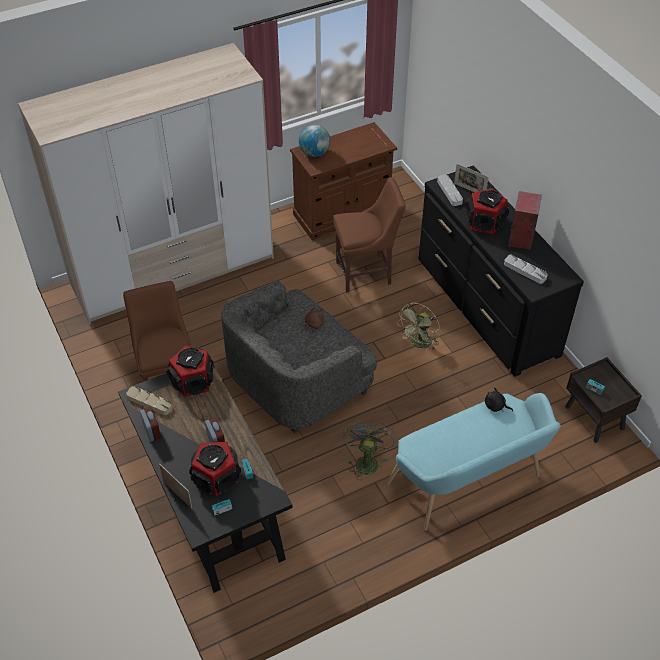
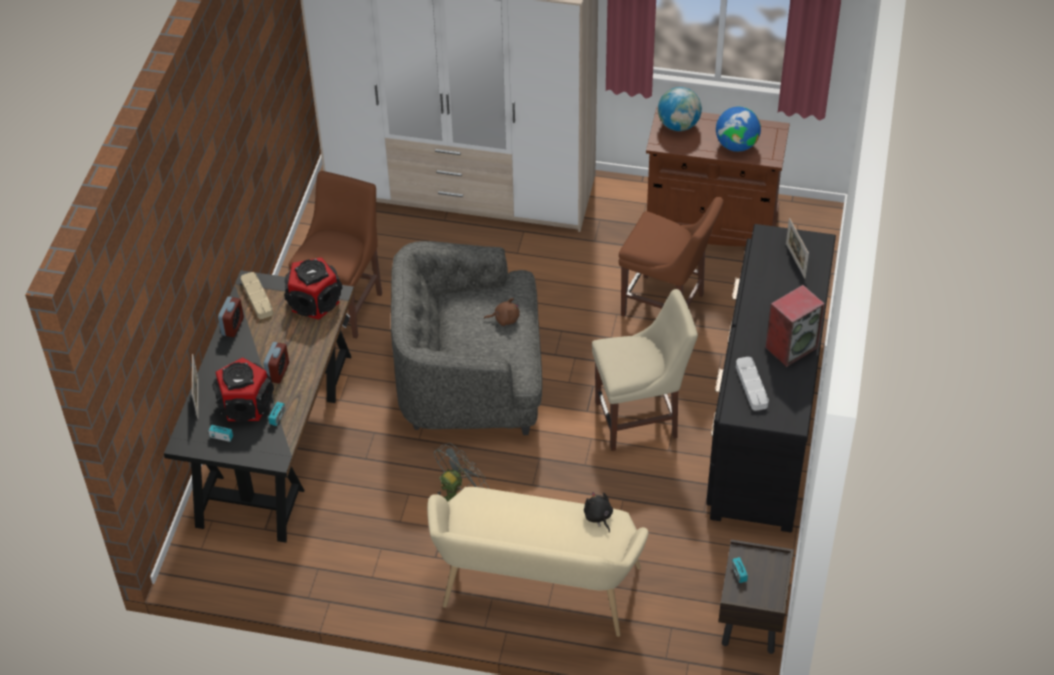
camera: 40 degrees right, 0 degrees up
turquoise bench [387,393,561,531] -> beige bench [427,487,649,637]
green fan [398,303,440,350] -> beige chair [592,289,698,451]
grey tray [437,174,463,206] -> none
speaker [466,188,509,234] -> none
none -> globe [716,107,761,152]

